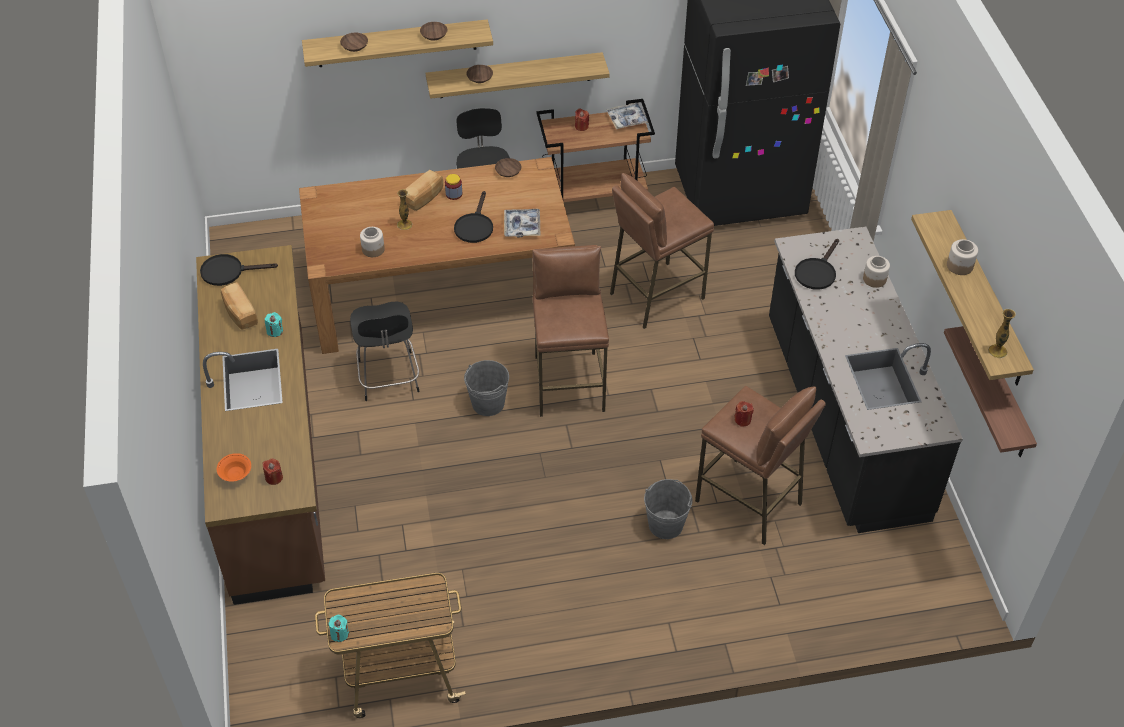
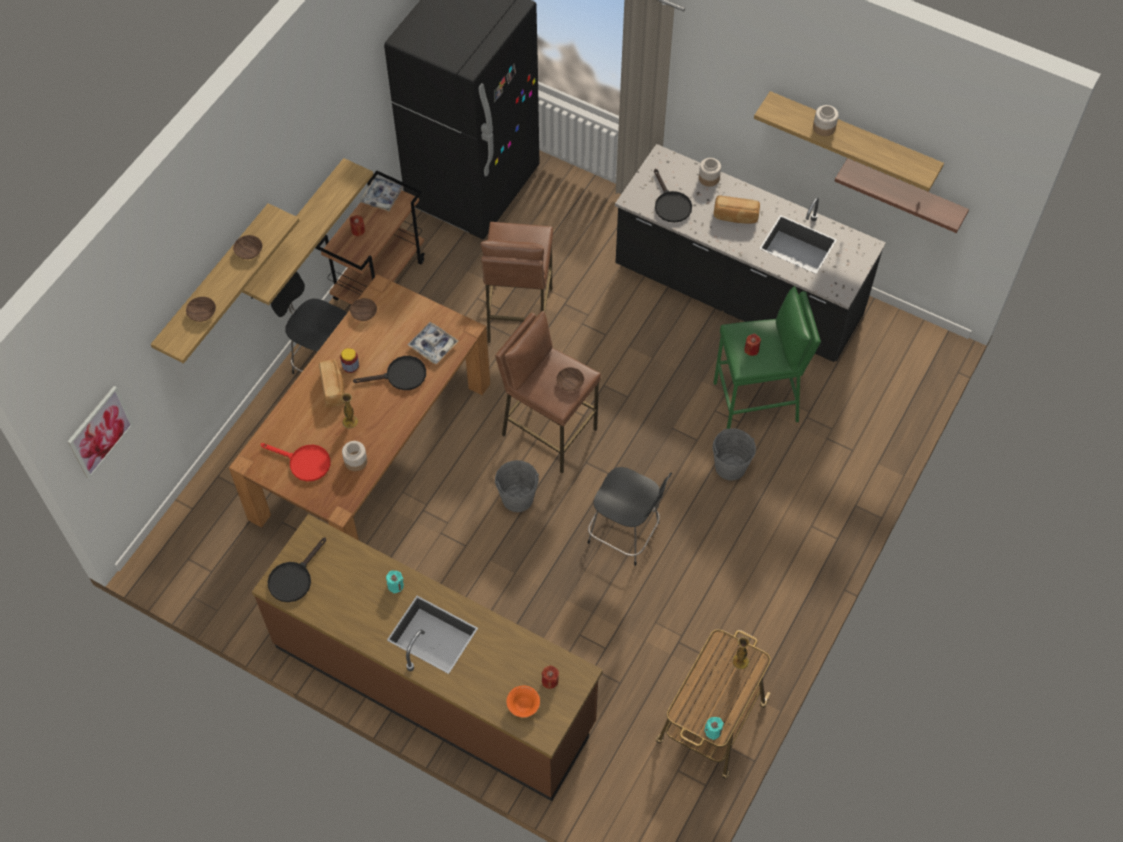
camera: 50 degrees left, 10 degrees up
bread [221,282,258,330] -> bread moved to [714,195,760,224]
black chair [350,302,420,401] -> black chair moved to [588,467,672,566]
black frying pan [454,191,493,243] -> black frying pan turned 60 degrees counterclockwise [353,356,426,390]
brown bowl [466,65,493,83] -> brown bowl moved to [556,367,584,391]
brown stool [695,386,826,545] -> green stool [713,286,821,429]
vase [988,309,1016,358] -> vase moved to [732,637,750,669]
none -> picture [67,386,134,479]
none -> red frying pan [261,443,330,481]

